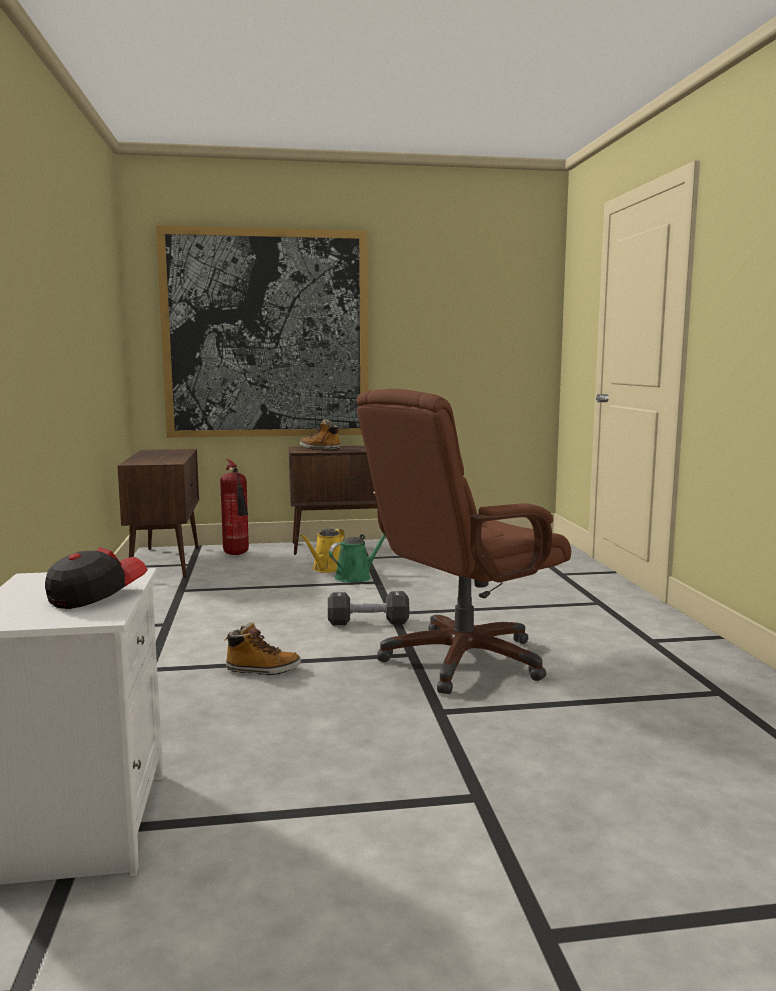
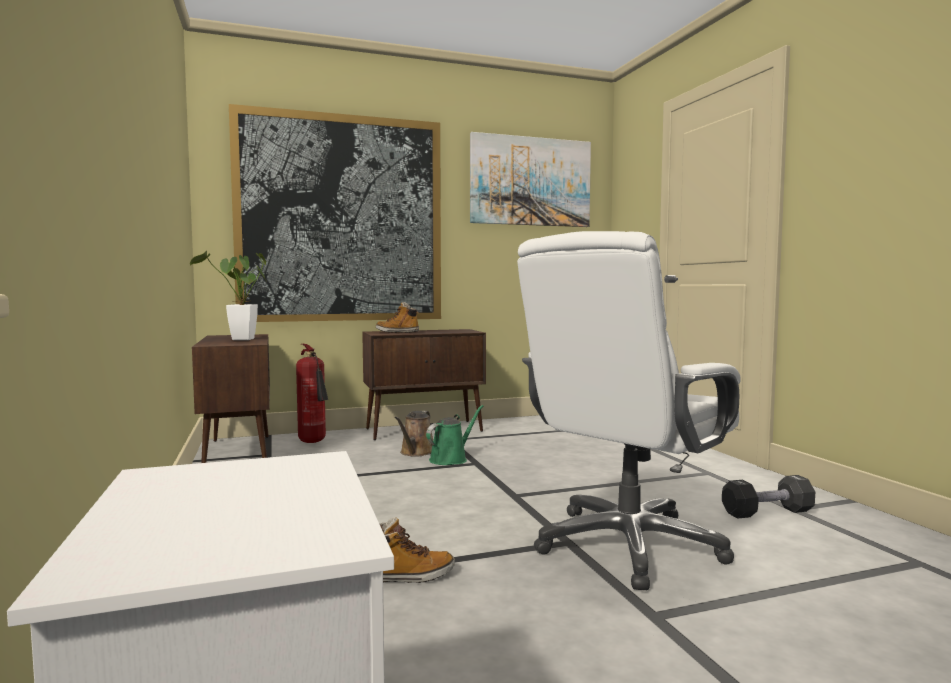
camera: 10 degrees left, 5 degrees down
cap [45,547,148,609] -> none
yellow watering can [300,529,345,573] -> brown watering can [395,411,433,457]
black dumbbell [328,591,409,625] -> black dumbbell moved to [722,475,815,519]
brown office chair [357,389,571,694] -> white office chair [517,231,741,590]
none -> potted plant [190,251,266,340]
none -> picture [470,132,591,227]

